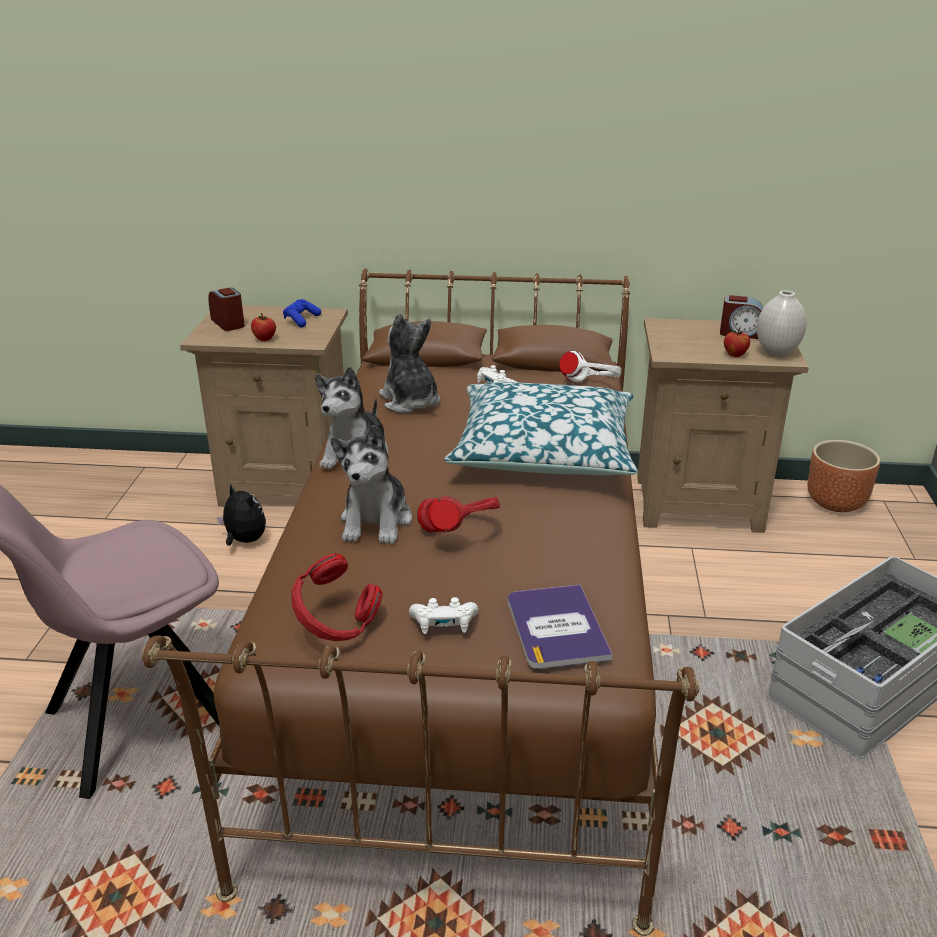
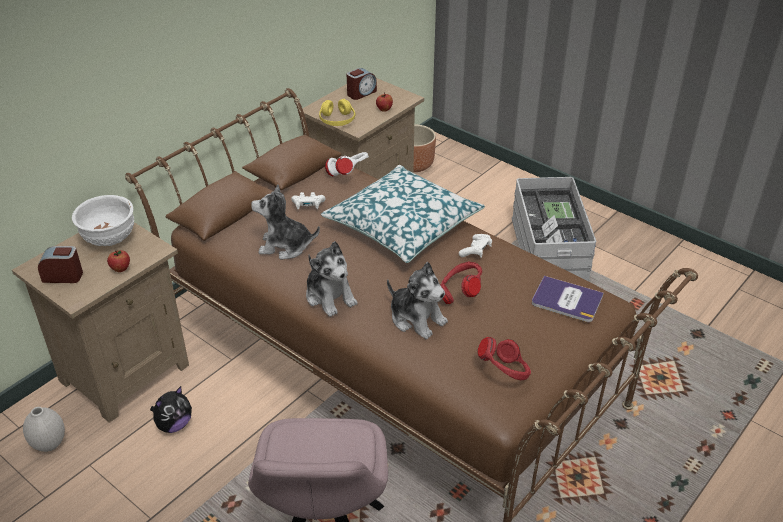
camera: 55 degrees left, 10 degrees up
plush toy [217,484,266,546] -> plush toy turned 150 degrees clockwise [150,386,192,433]
blue game controller [283,299,321,327] -> white bowl [72,195,134,246]
white game controller [409,597,478,634] -> white game controller moved to [459,234,492,258]
white vase [757,290,807,357] -> white vase moved to [23,407,65,452]
none -> yellow headphones [319,99,356,126]

